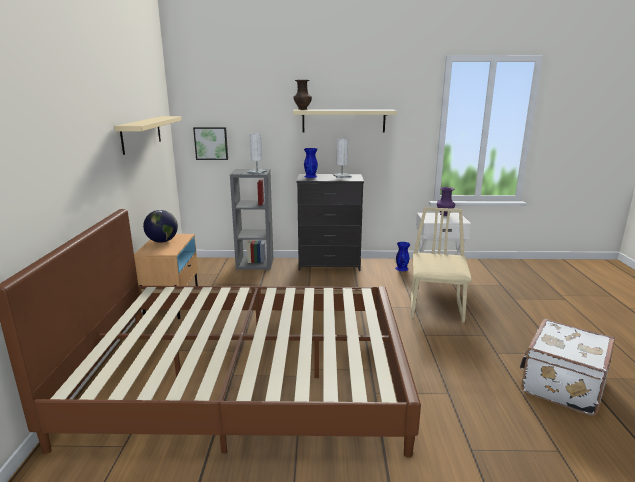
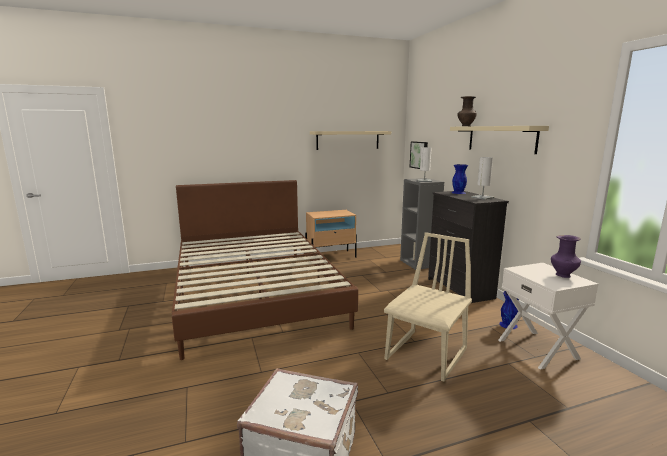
camera: 70 degrees right, 5 degrees down
globe [143,210,178,243] -> none
beige chair [410,207,471,322] -> beige chair turned 45 degrees counterclockwise [384,232,472,382]

